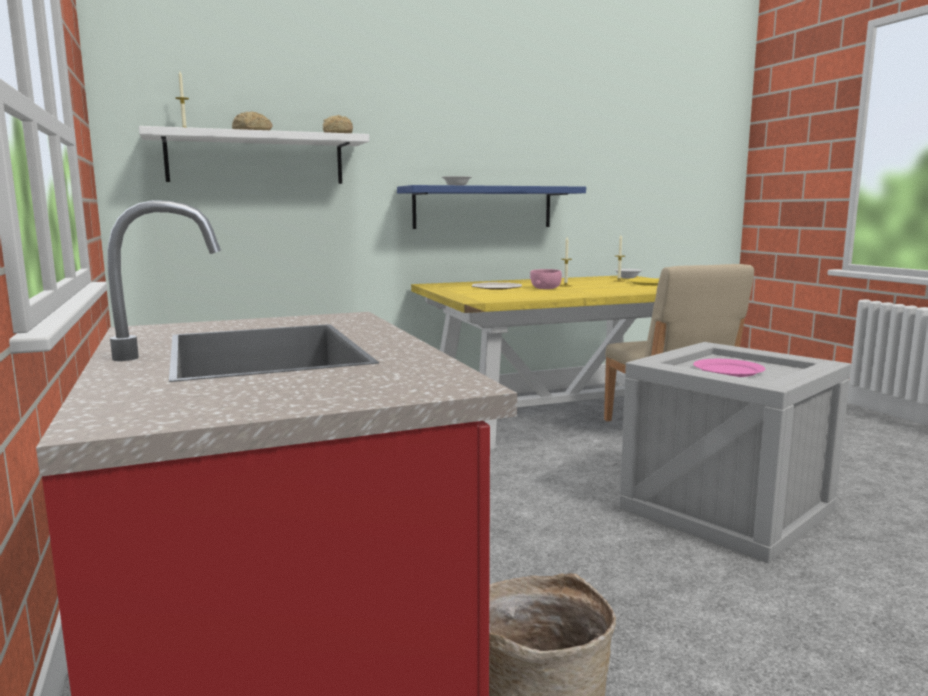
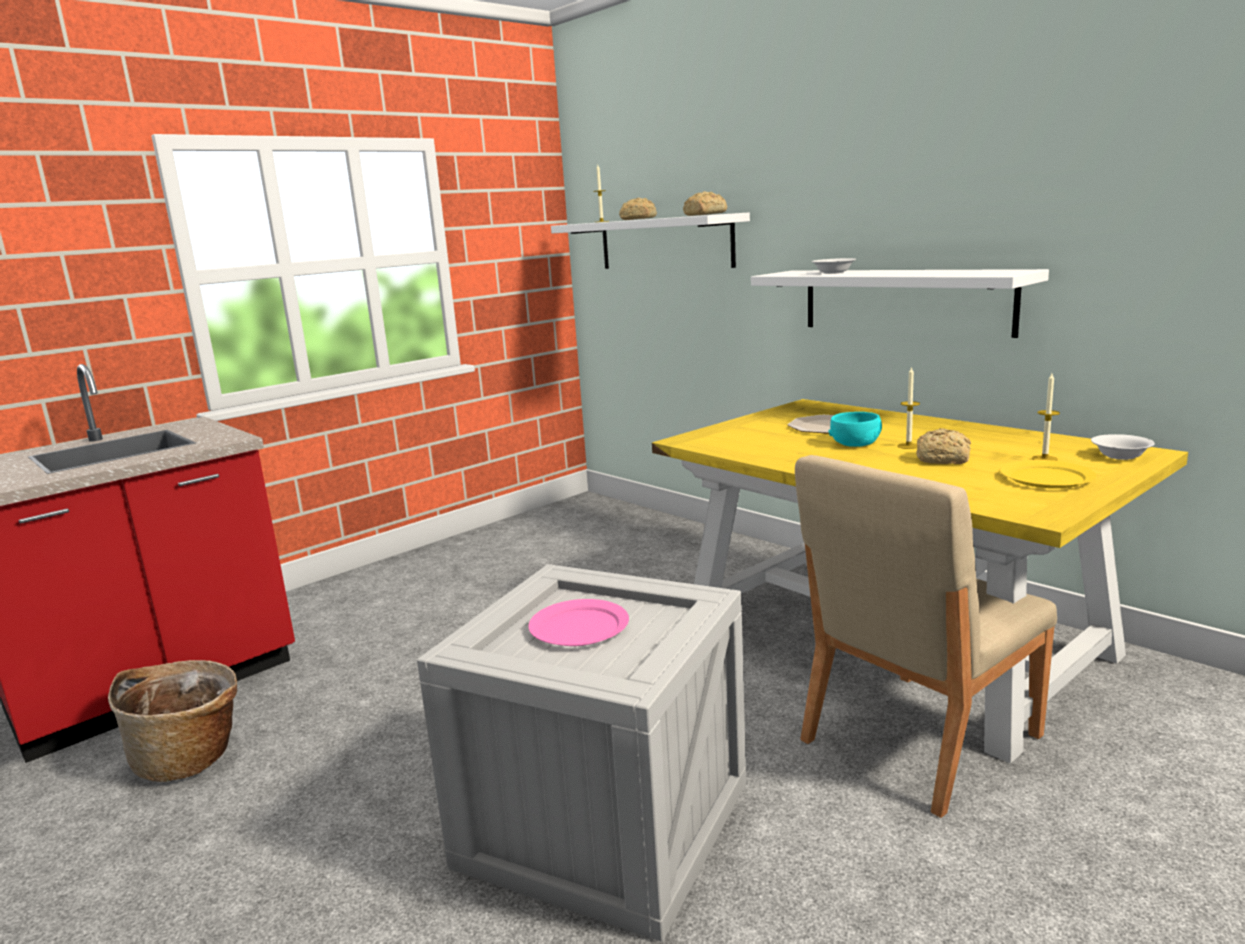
camera: 70 degrees right, 5 degrees up
blue shelf [397,185,586,229] -> white shelf [751,269,1049,338]
pink bowl [530,269,562,289] -> turquoise bowl [828,412,882,447]
none -> bread [916,428,971,464]

